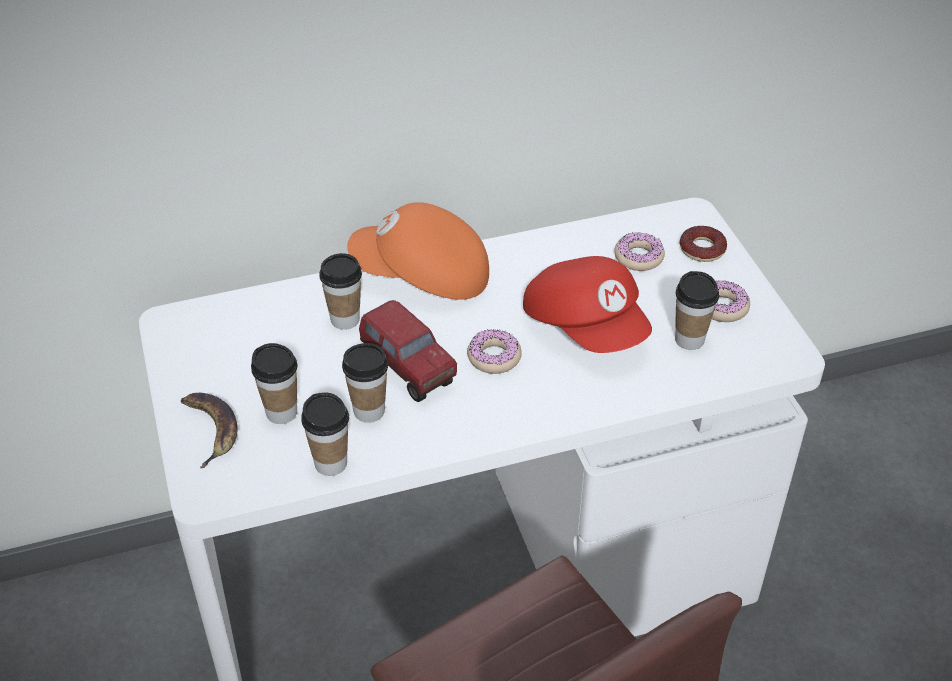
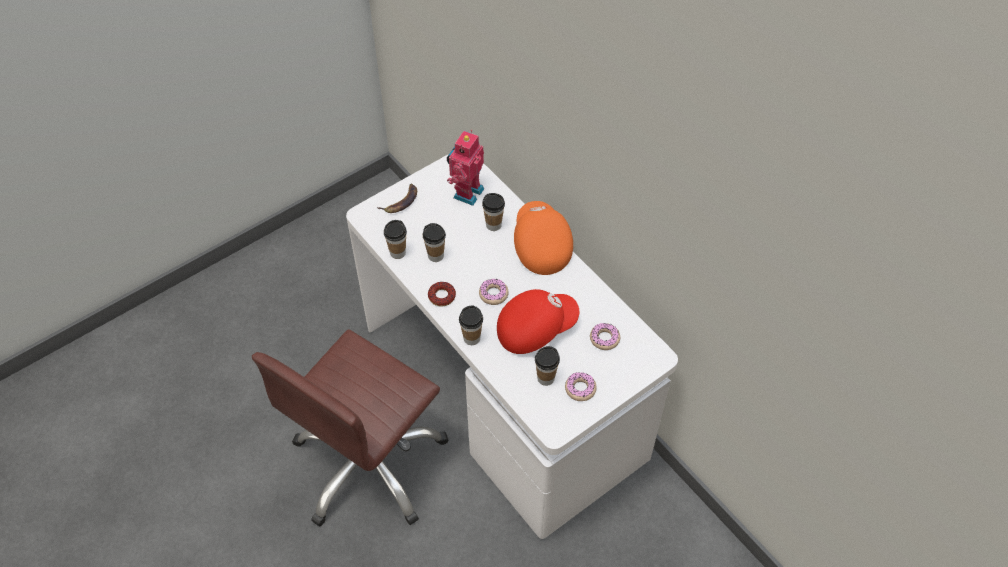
camera: 70 degrees right, 10 degrees up
cup [251,343,298,424] -> cup moved to [459,305,483,345]
toy truck [359,300,457,402] -> none
red cap [523,256,652,353] -> red cap turned 150 degrees counterclockwise [497,289,579,354]
donut [679,226,727,262] -> donut moved to [428,282,456,307]
none -> toy robot [447,130,484,206]

